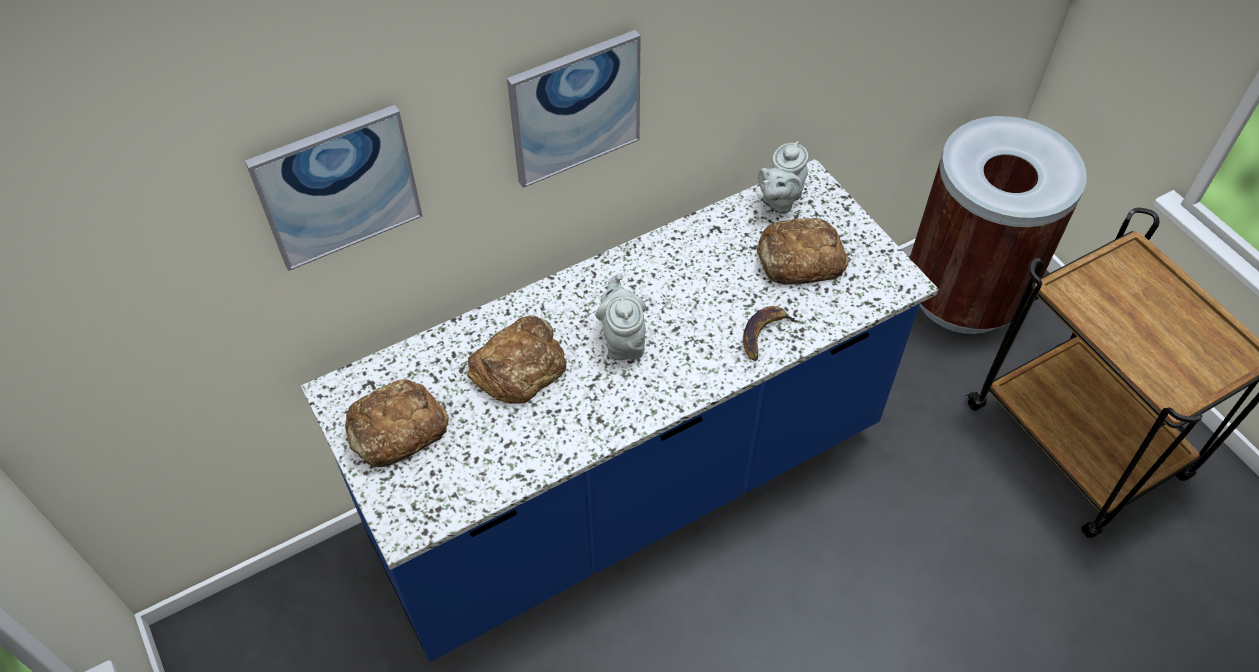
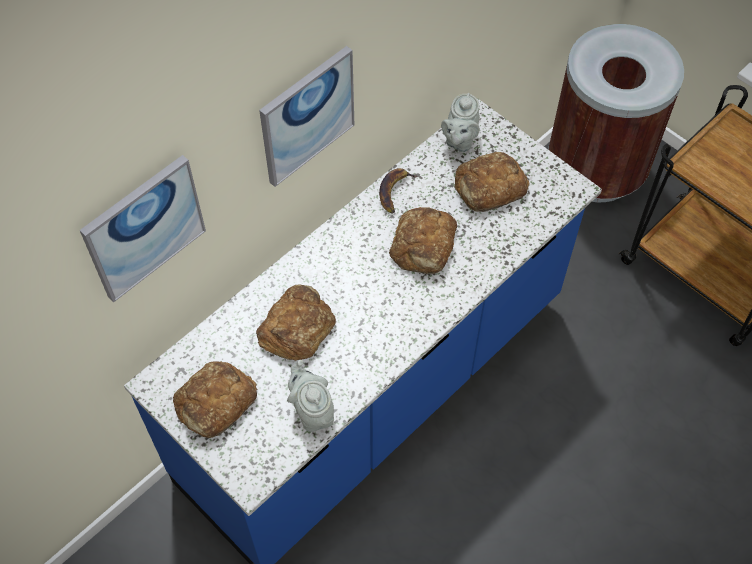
camera: 15 degrees left, 5 degrees up
grey teapot [595,273,646,360] -> grey teapot moved to [287,360,334,432]
banana [743,306,799,361] -> banana moved to [379,168,418,214]
none -> bread [389,207,457,274]

